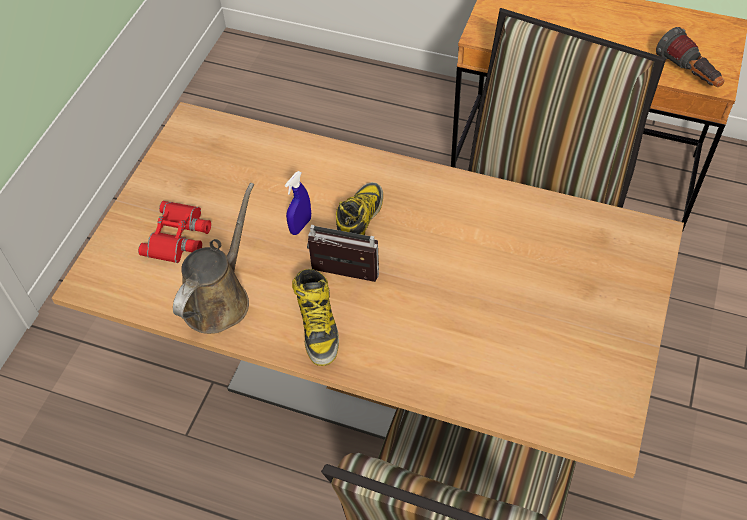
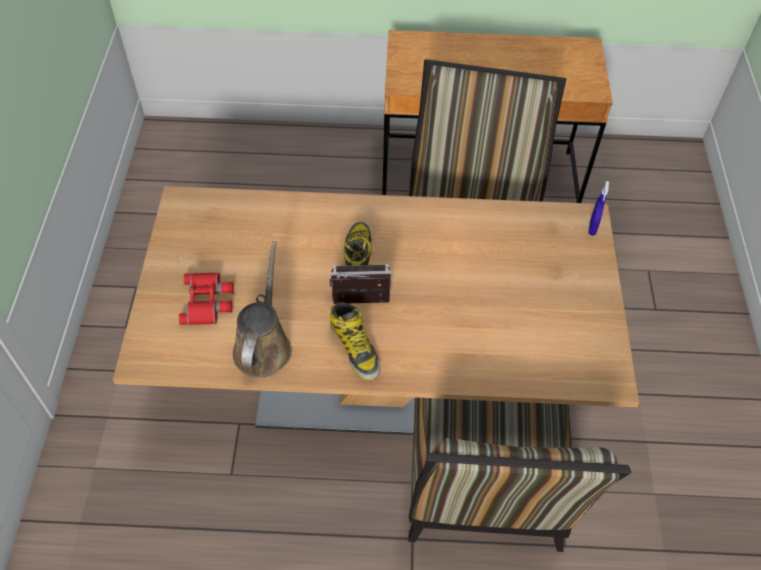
camera: 20 degrees left, 0 degrees up
blue spray bottle [285,171,311,235] -> blue spray bottle moved to [588,181,609,236]
flashlight [656,27,724,87] -> none

